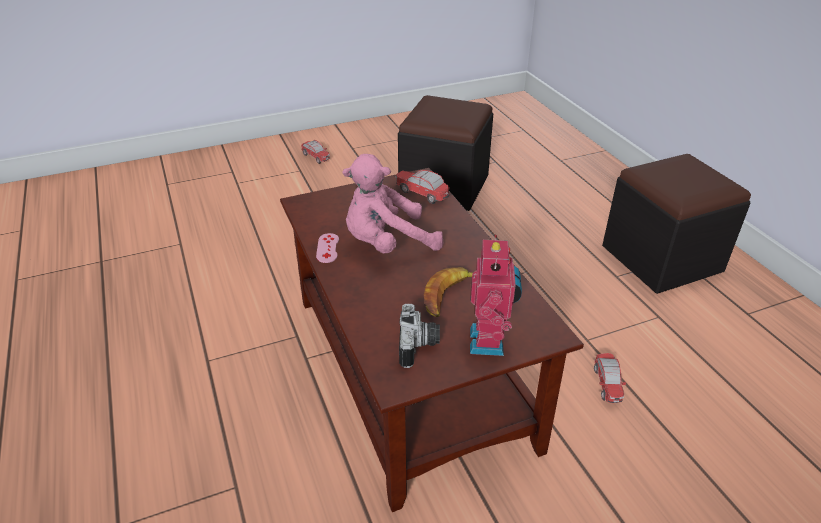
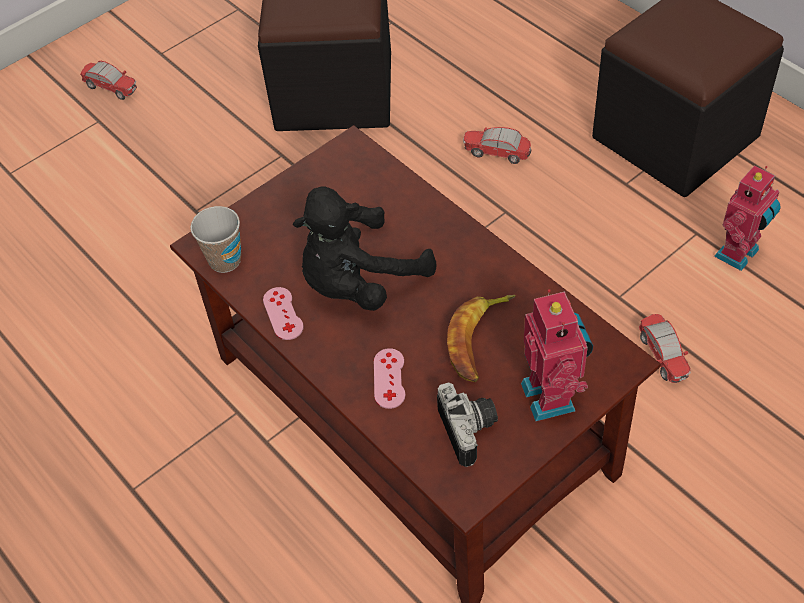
camera: 15 degrees left, 15 degrees up
pink plush toy [342,154,443,254] -> black plush toy [293,186,436,311]
toy car [395,170,450,204] -> toy car moved to [463,127,531,164]
none -> cup [190,206,241,273]
none -> pink game controller [374,348,405,409]
none -> toy robot [714,165,781,271]

